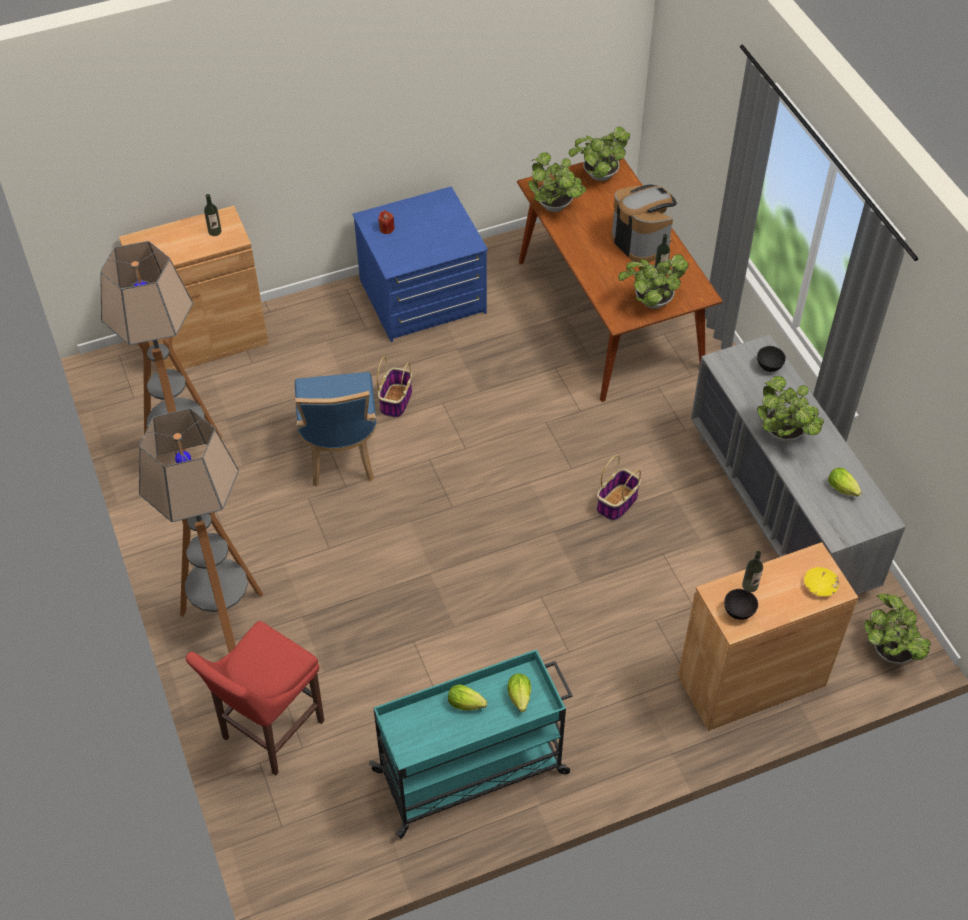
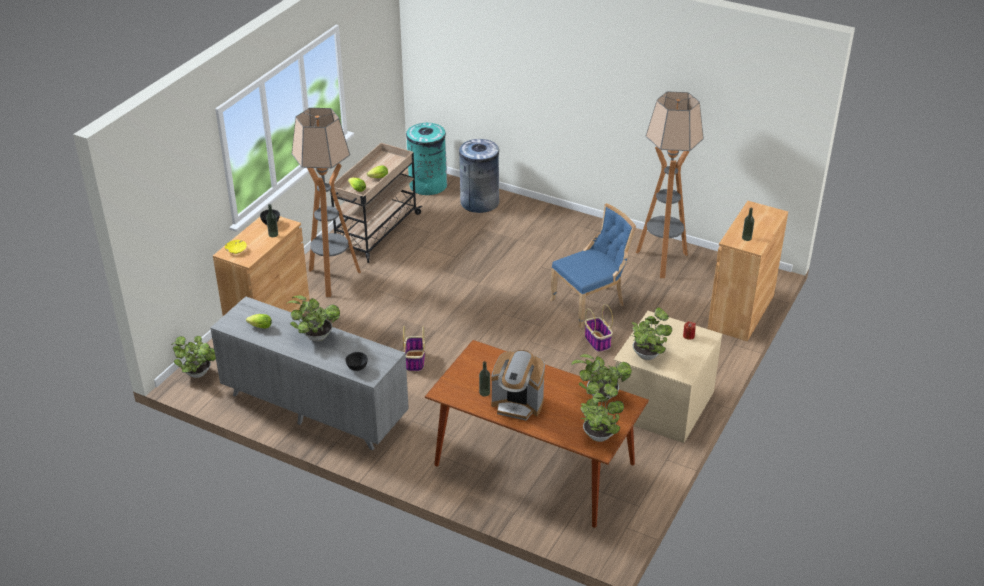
camera: 140 degrees right, 15 degrees down
floor lamp [139,408,264,653] -> floor lamp moved to [292,108,361,297]
red stool [186,621,324,776] -> grey trash can [459,139,499,213]
blue chair [295,372,376,487] -> blue chair turned 105 degrees clockwise [550,203,636,328]
blue dresser [352,186,488,342] -> beige dresser [614,311,722,443]
turquoise cart [369,649,573,839] -> beige cart [330,143,422,263]
potted plant [618,254,689,309] -> potted plant moved to [632,307,672,360]
none -> turquoise trash can [406,123,447,195]

